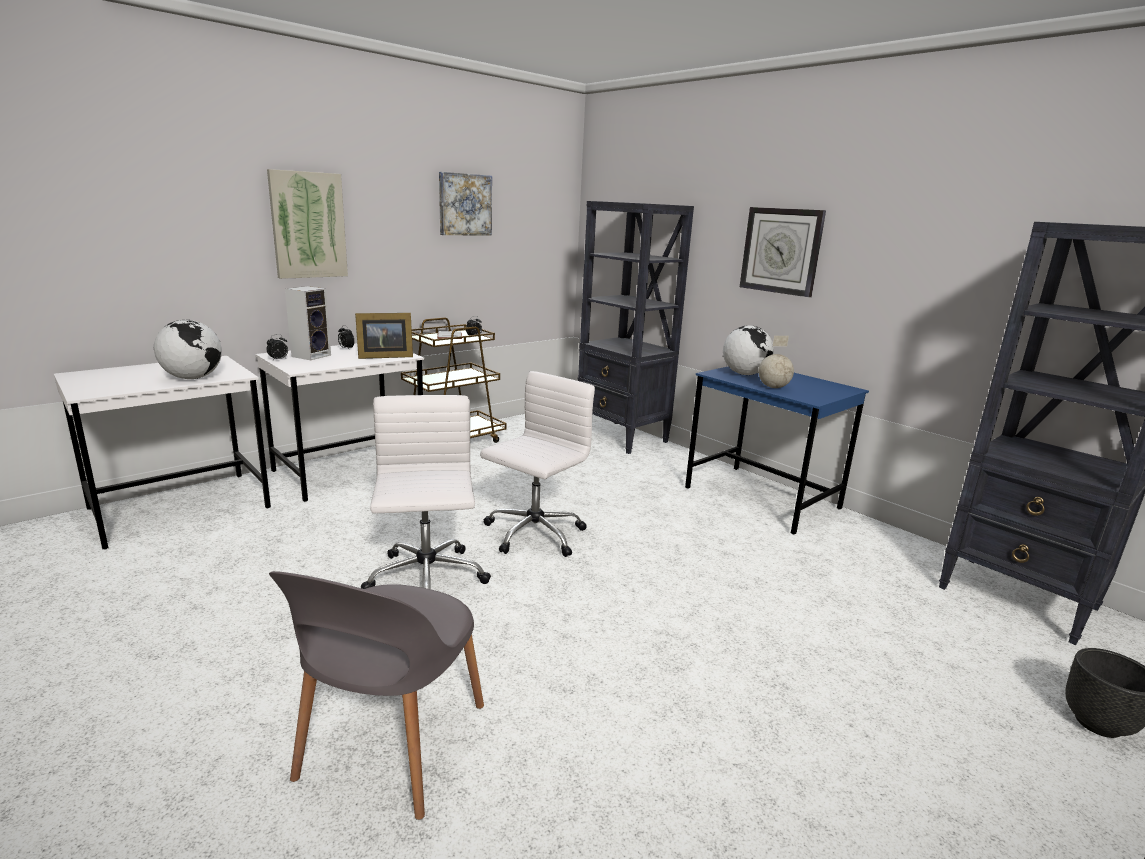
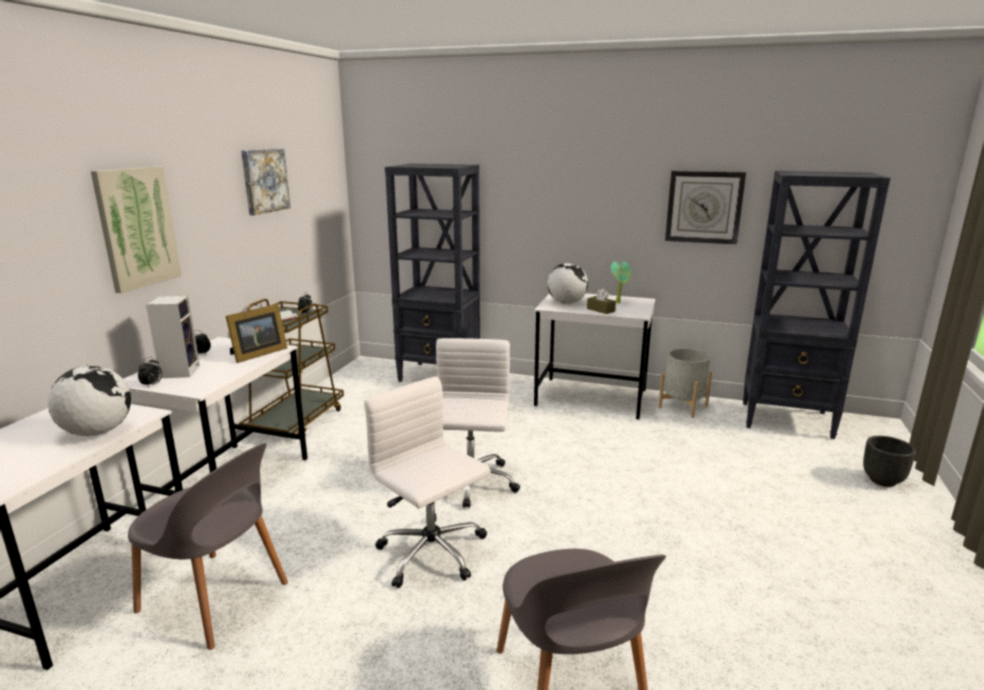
camera: 30 degrees left, 0 degrees up
blue desk [685,366,869,535] -> white desk [534,293,655,420]
wall clock [740,207,826,297] -> wall clock moved to [665,171,746,245]
globe [758,336,794,388] -> brown tissue box [587,289,616,314]
none -> grey chair [128,443,288,650]
none -> potted plant [611,261,631,303]
none -> grey planter [658,348,712,418]

